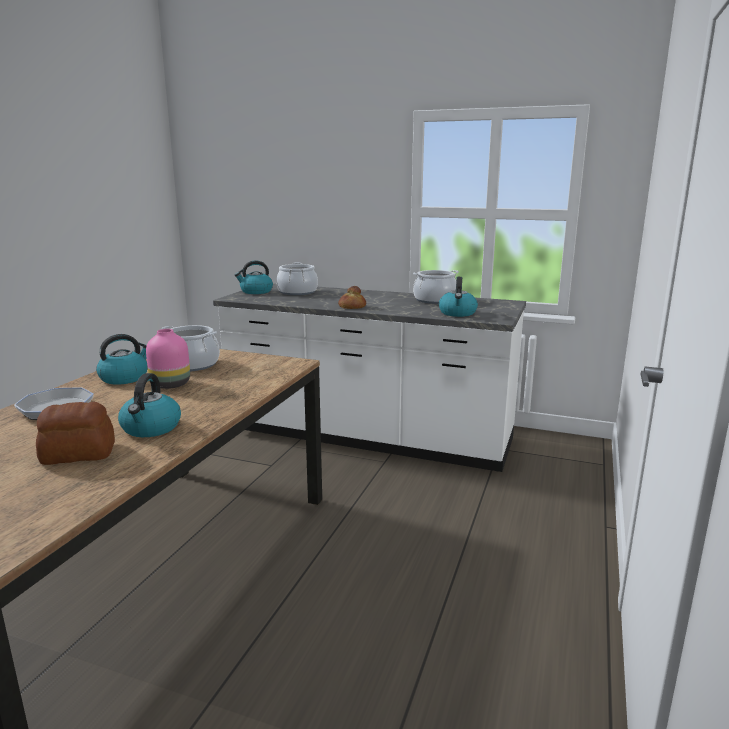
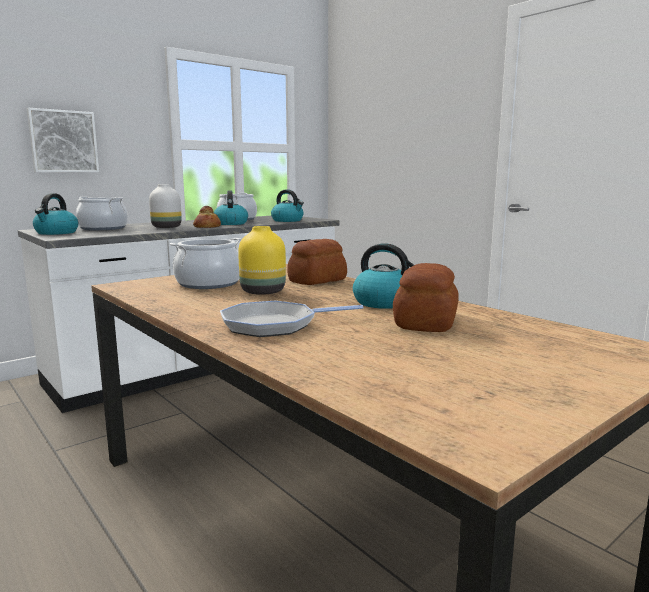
camera: 60 degrees left, 5 degrees down
kettle [96,334,148,385] -> kettle moved to [214,190,248,225]
pink vase [146,329,190,389] -> yellow vase [238,226,286,295]
none -> picture [27,108,99,173]
none -> white vase [149,184,182,228]
none -> bread [287,239,347,285]

